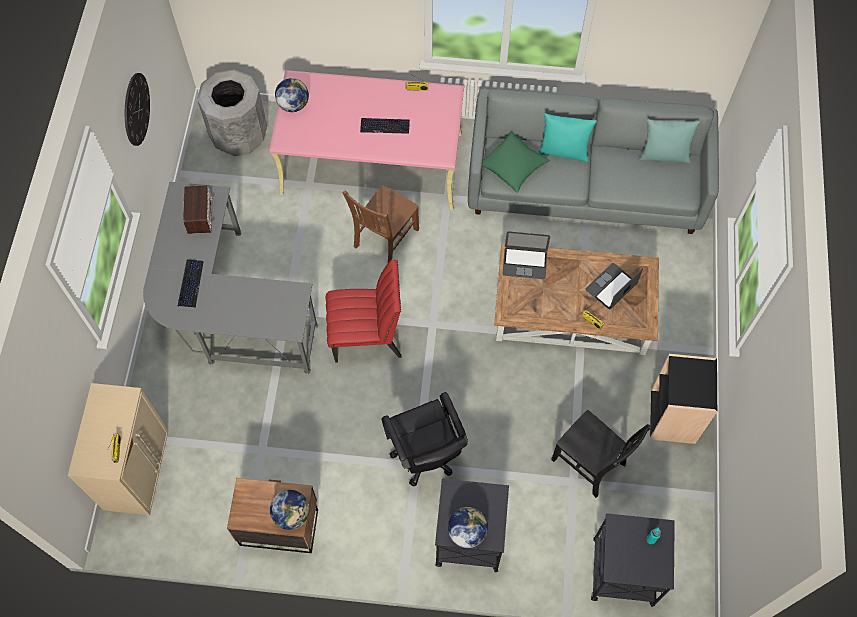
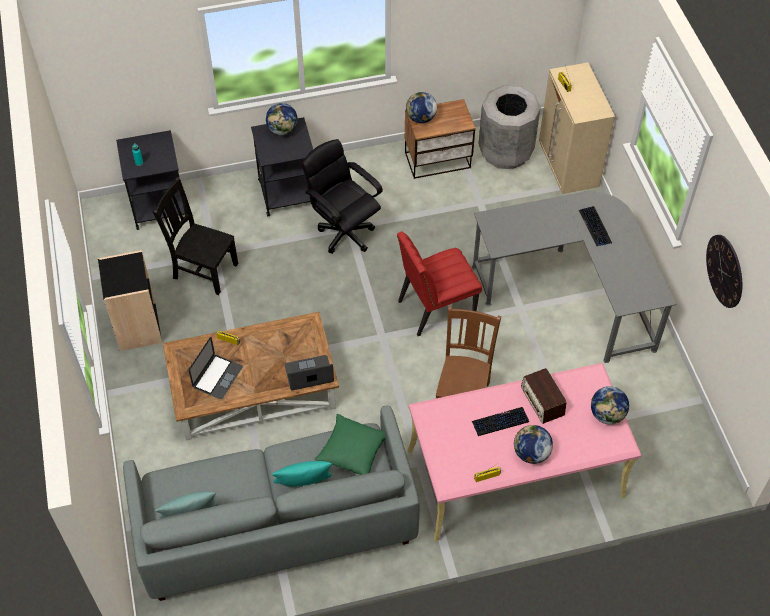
camera: 160 degrees right, 10 degrees down
radio [183,185,213,234] -> radio moved to [521,368,566,424]
grey trash can [197,69,267,156] -> grey trash can moved to [479,85,541,169]
none -> globe [514,425,553,464]

